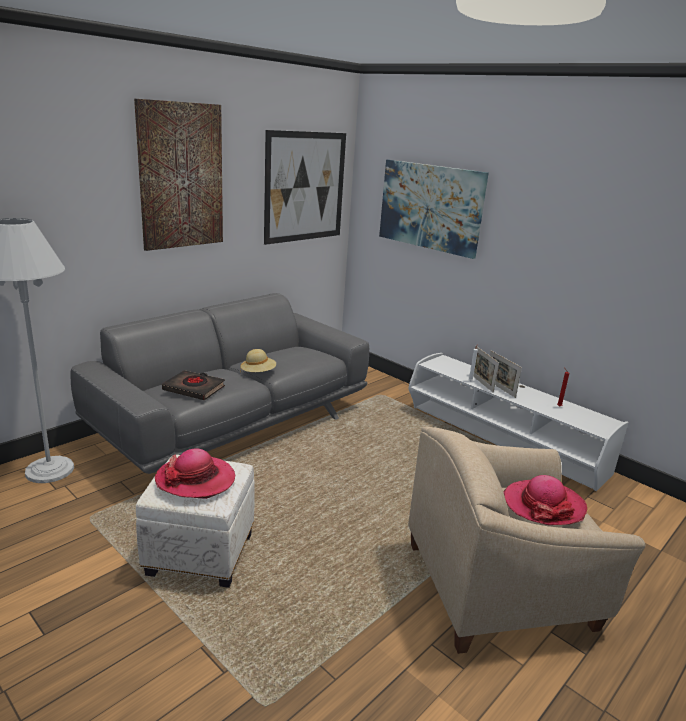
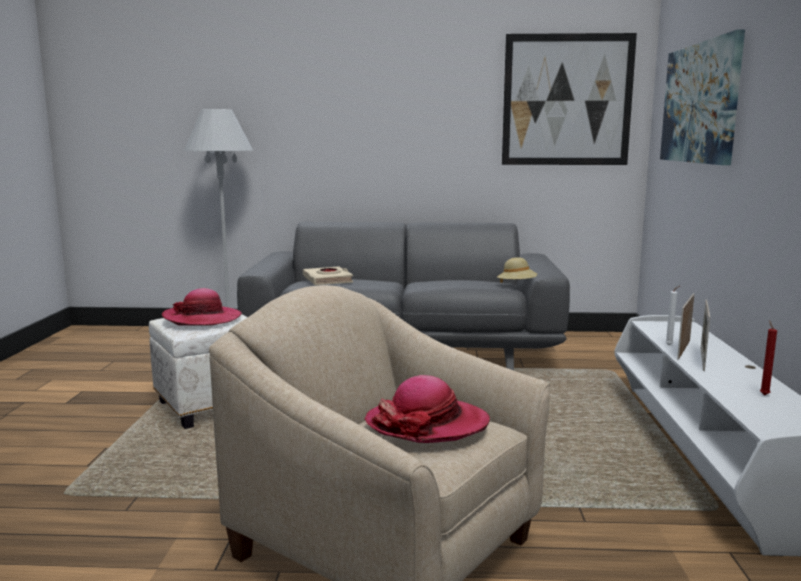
camera: 50 degrees right, 10 degrees down
picture [134,99,223,251] -> none
black book [162,370,225,400] -> beige book [303,267,353,285]
beige hat [240,349,276,372] -> beige hat moved to [497,257,537,283]

